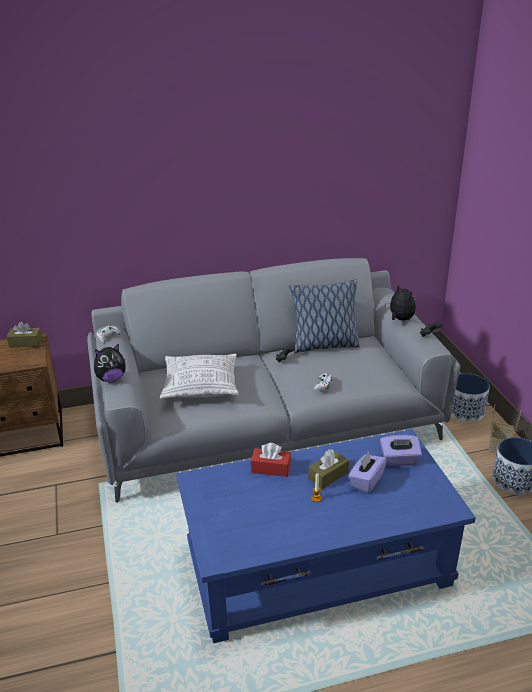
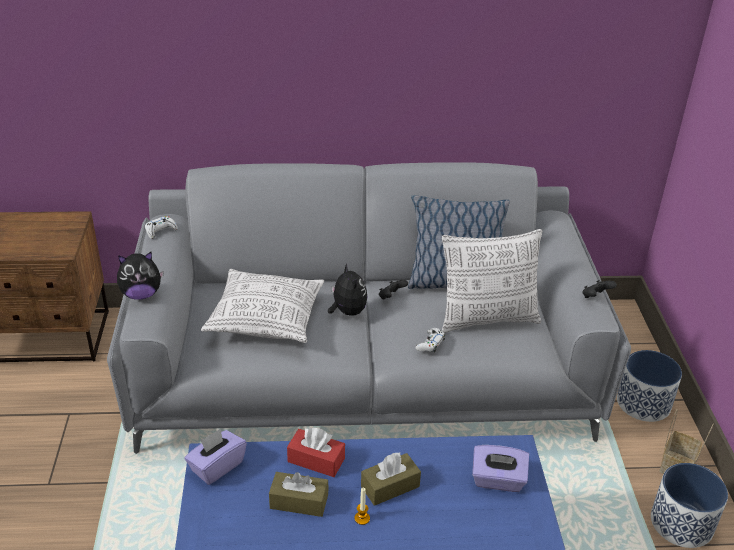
camera: 10 degrees right, 5 degrees up
brown tissue box [6,322,43,348] -> brown tissue box moved to [269,472,328,517]
purple tissue box [348,452,387,493] -> purple tissue box moved to [185,429,247,485]
plush toy [386,284,416,321] -> plush toy moved to [328,263,367,316]
none -> pillow [442,229,542,333]

